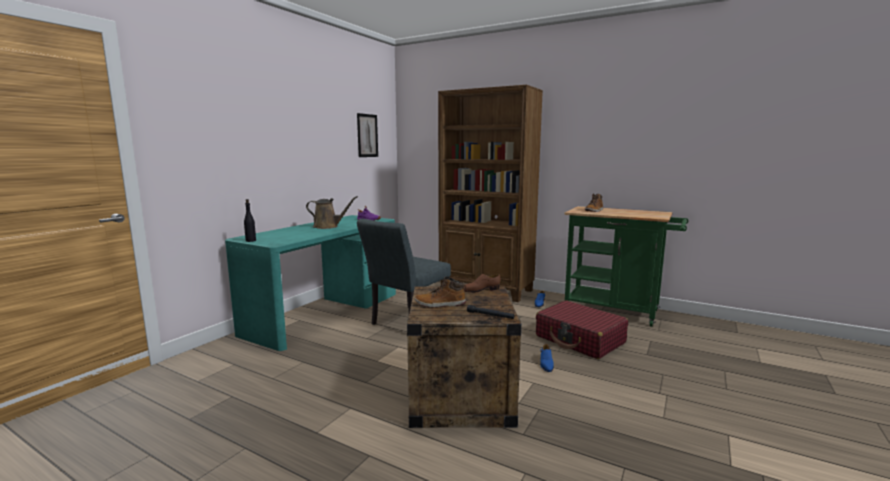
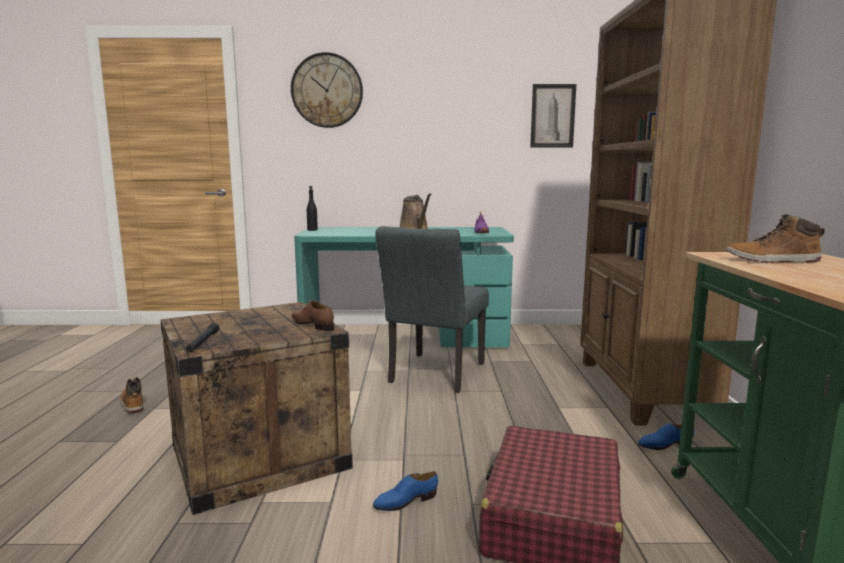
camera: 60 degrees right, 0 degrees up
grey chair [357,219,451,325] -> grey chair turned 75 degrees counterclockwise [375,226,489,393]
boot [415,277,466,308] -> boot moved to [120,377,143,414]
none -> wall clock [291,52,363,128]

